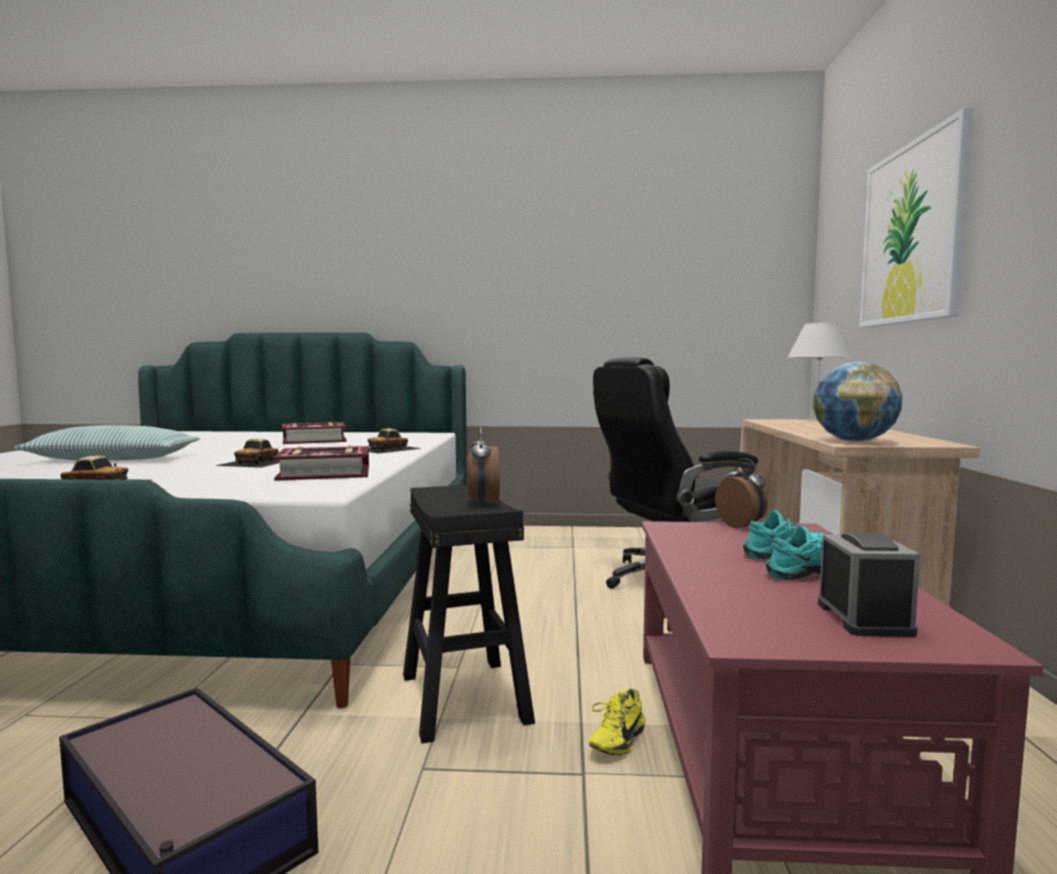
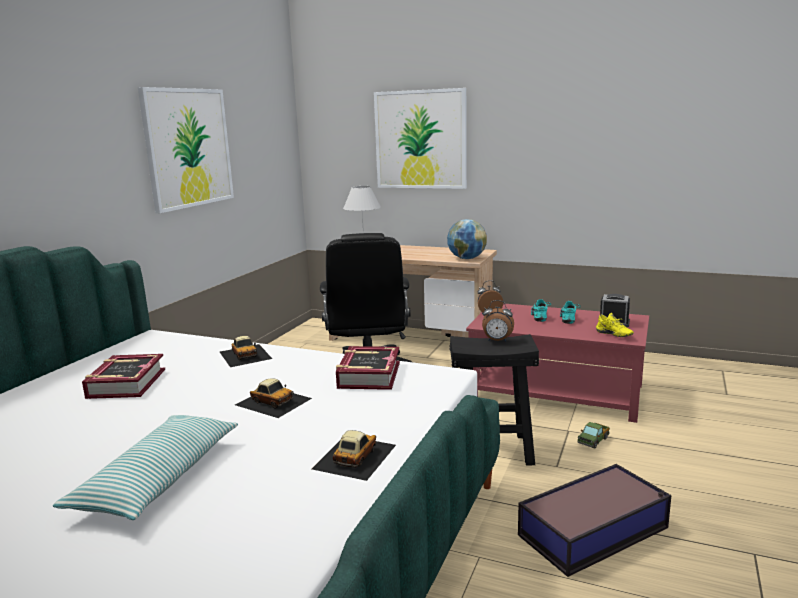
camera: 70 degrees left, 10 degrees up
yellow shoe [589,689,645,755] -> yellow shoe moved to [596,313,634,337]
none -> picture [138,87,234,213]
none -> toy truck [577,422,610,449]

